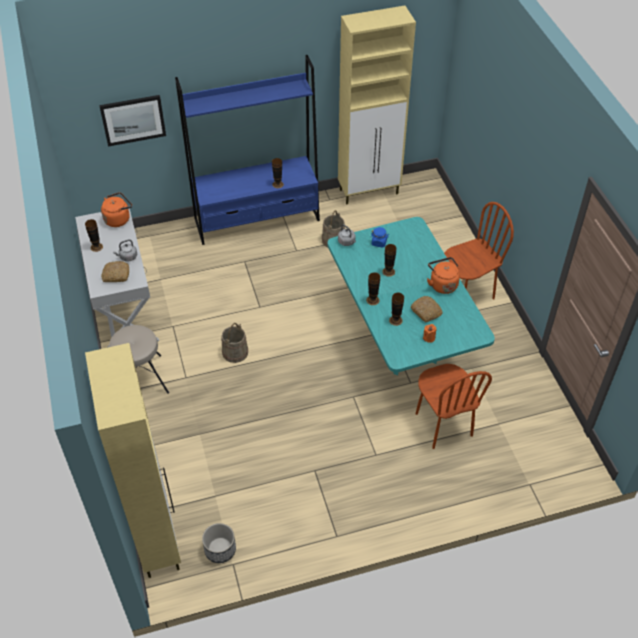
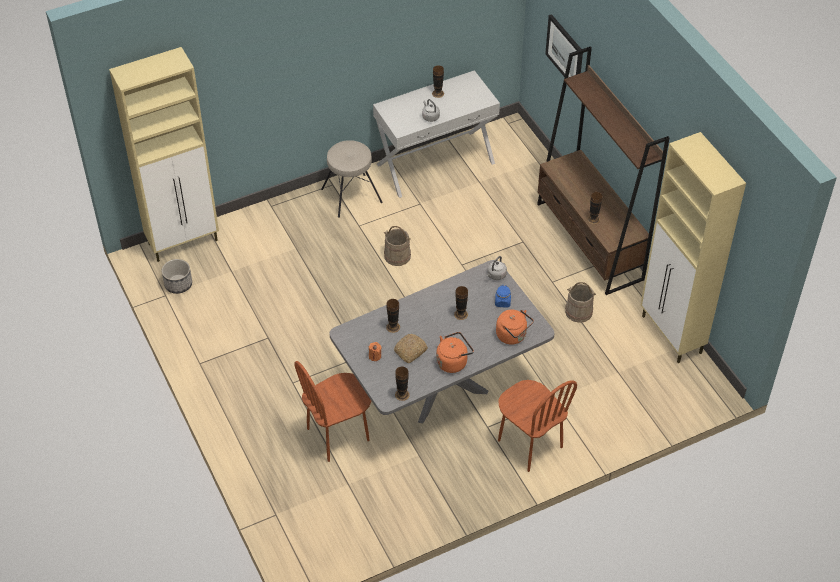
camera: 80 degrees right, 0 degrees up
orange kettle [101,192,132,227] -> orange kettle moved to [496,309,534,345]
bread [101,261,129,282] -> none
blue bookcase [175,55,320,245] -> brown bookcase [537,47,670,295]
turquoise dining table [328,217,495,376] -> grey dining table [330,260,554,423]
vase [366,272,380,305] -> vase moved to [395,367,410,401]

